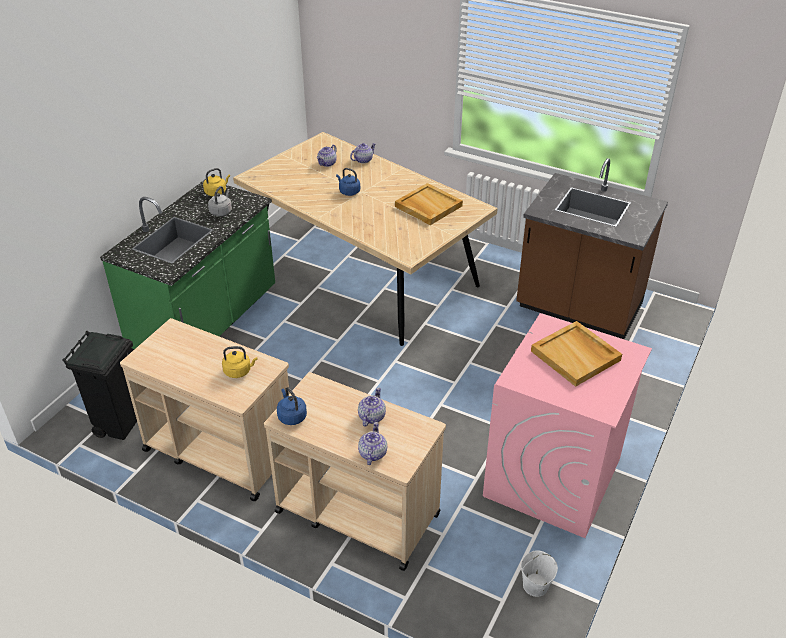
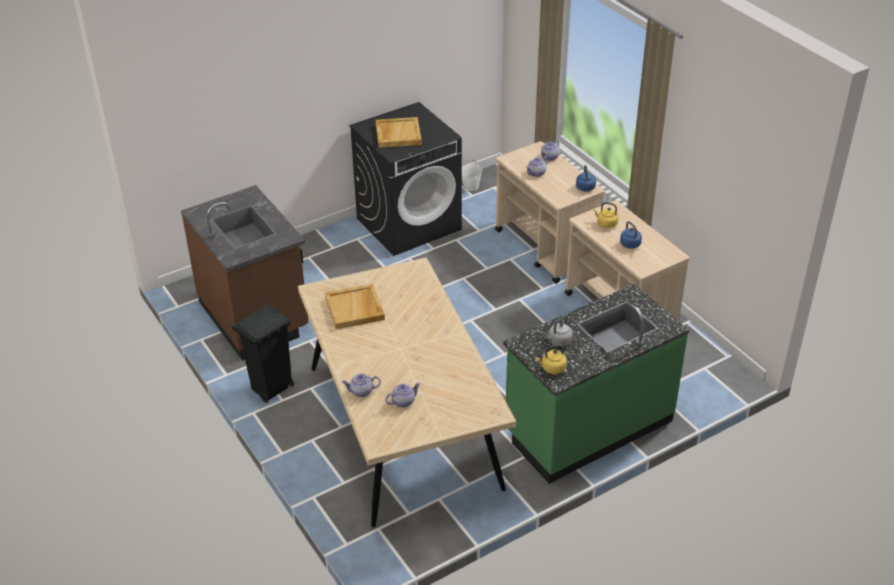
camera: 150 degrees left, 0 degrees up
black trash can [63,331,137,440] -> black trash can moved to [232,305,294,403]
blue kettle [336,168,360,196] -> blue kettle moved to [620,221,642,249]
pink washing machine [483,313,652,538] -> black washing machine [349,102,462,256]

